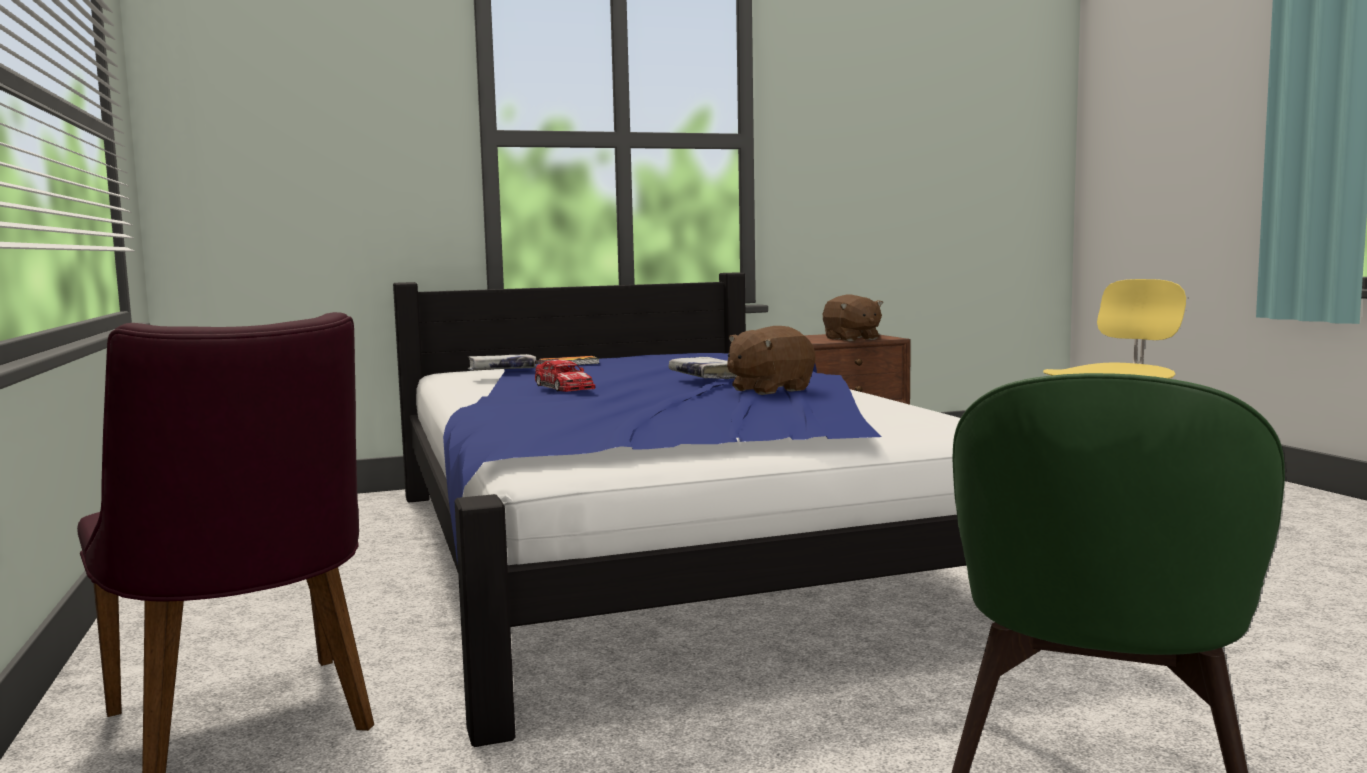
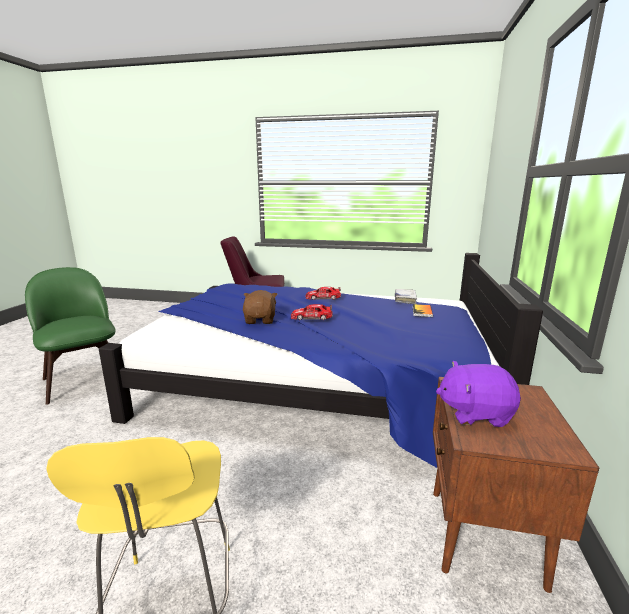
camera: 120 degrees right, 10 degrees up
white book [668,357,738,379] -> toy car [291,304,333,320]
brown plush toy [823,294,883,341] -> purple plush toy [436,361,521,427]

